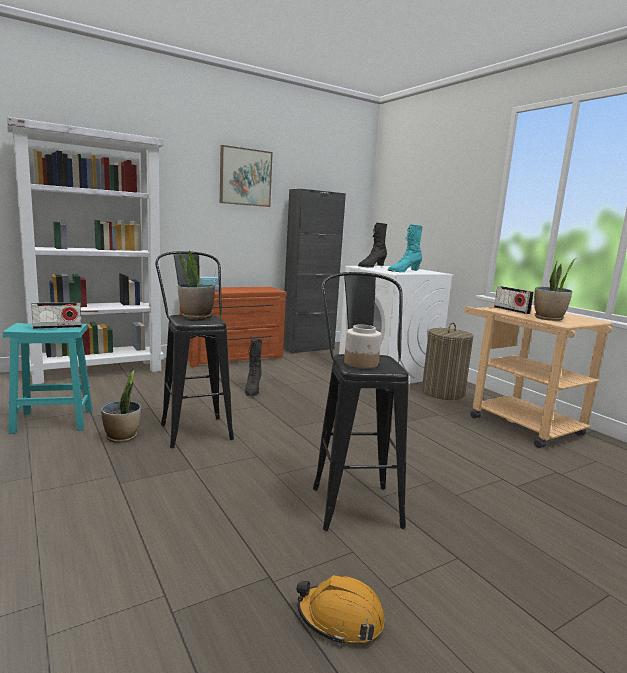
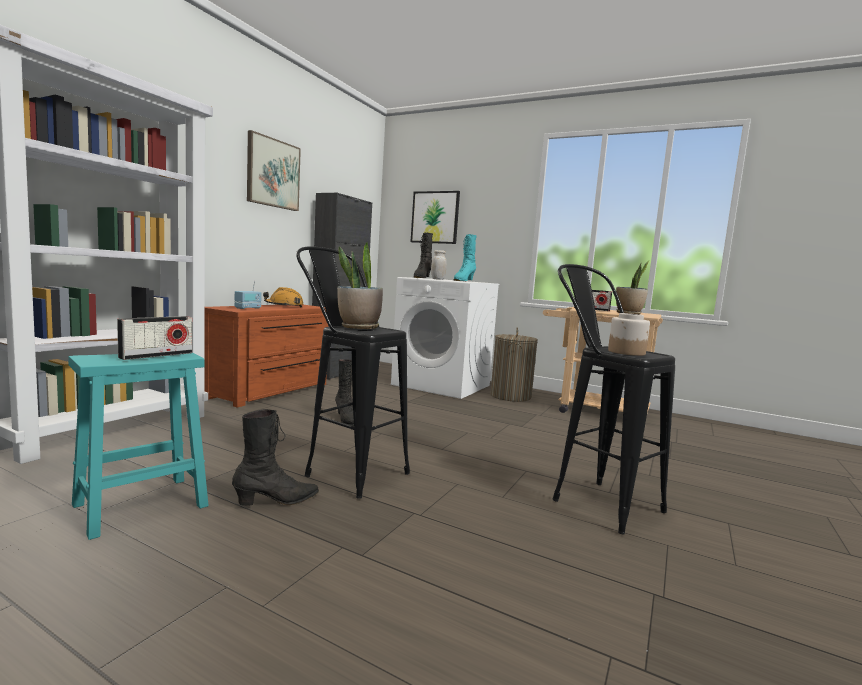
camera: 30 degrees left, 5 degrees down
potted plant [101,370,141,443] -> black boot [232,409,319,506]
orange hard hat [297,575,385,645] -> orange hard hat moved to [263,287,303,307]
none -> picture [411,191,460,244]
none -> white jar [431,250,447,280]

